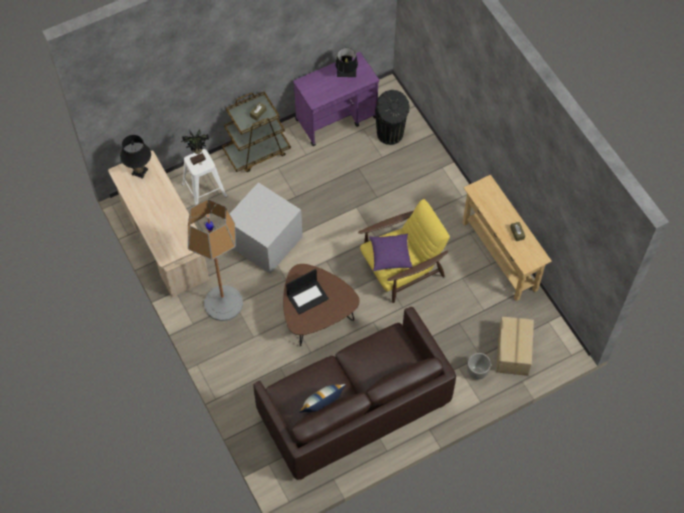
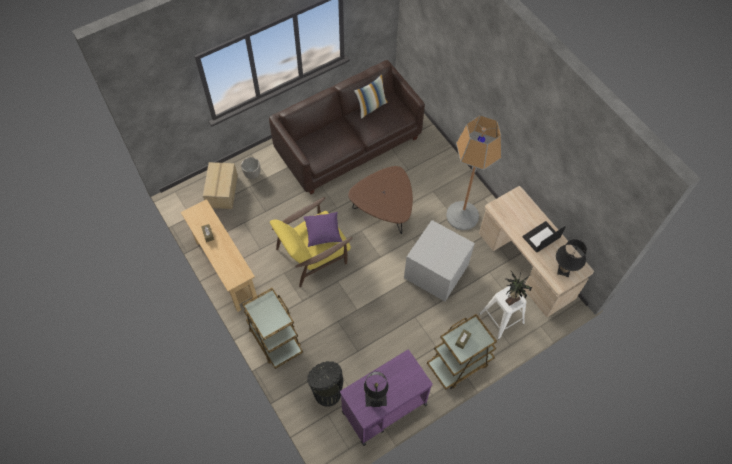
camera: 175 degrees right, 0 degrees up
laptop [286,269,329,315] -> laptop moved to [522,221,566,252]
none -> brown cart [242,288,303,369]

